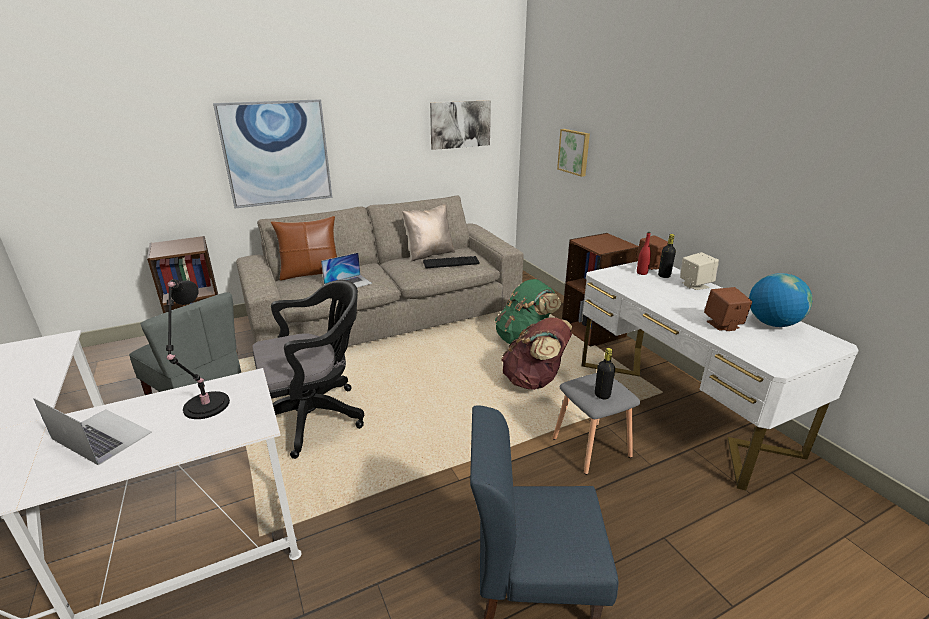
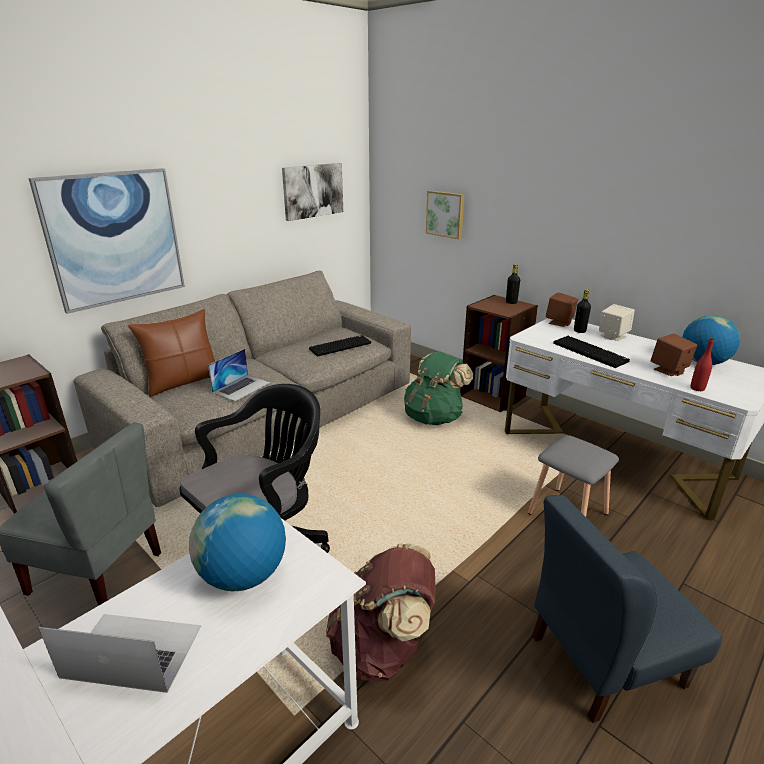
camera: 20 degrees left, 0 degrees up
black table lamp [166,279,230,419] -> globe [189,494,286,591]
beige pillow [402,204,455,261] -> none
brown backpack [501,317,572,390] -> brown backpack moved to [326,543,435,682]
black bottle [595,348,615,399] -> black bottle moved to [506,264,520,304]
red bottle [637,232,651,275] -> red bottle moved to [691,338,714,391]
none -> keyboard [553,336,630,368]

